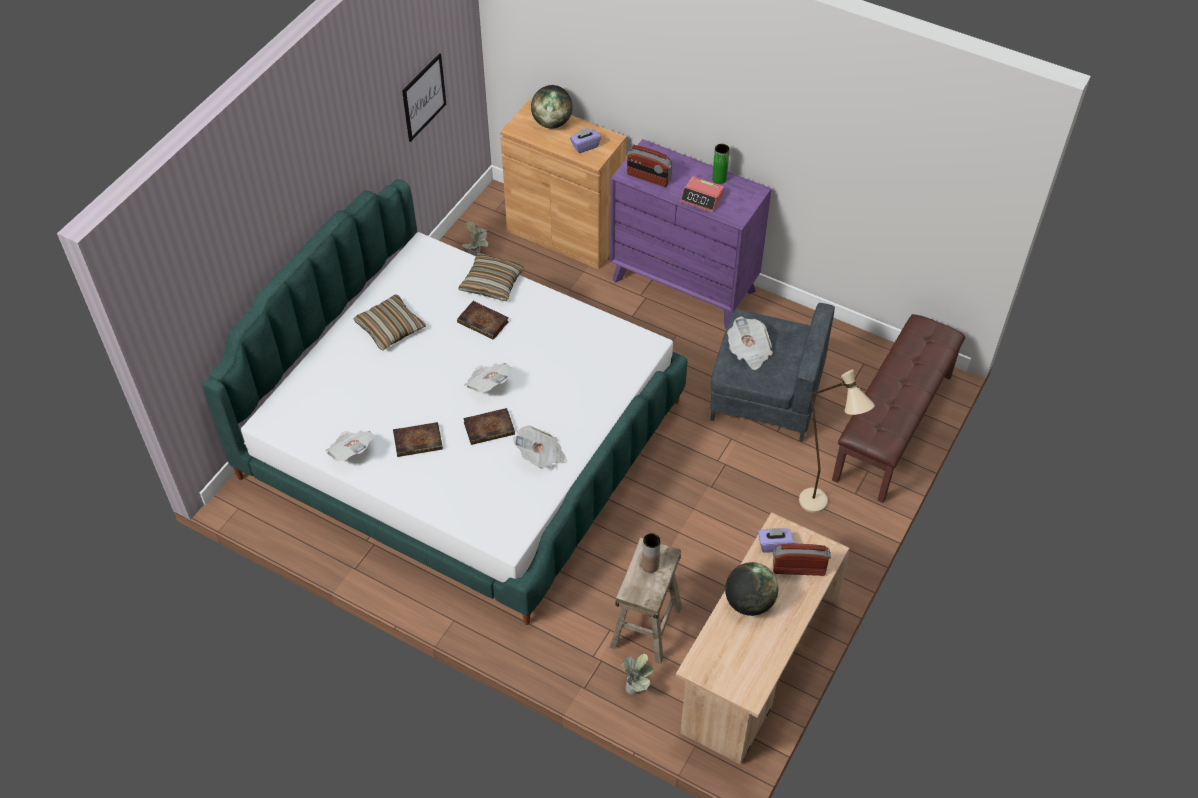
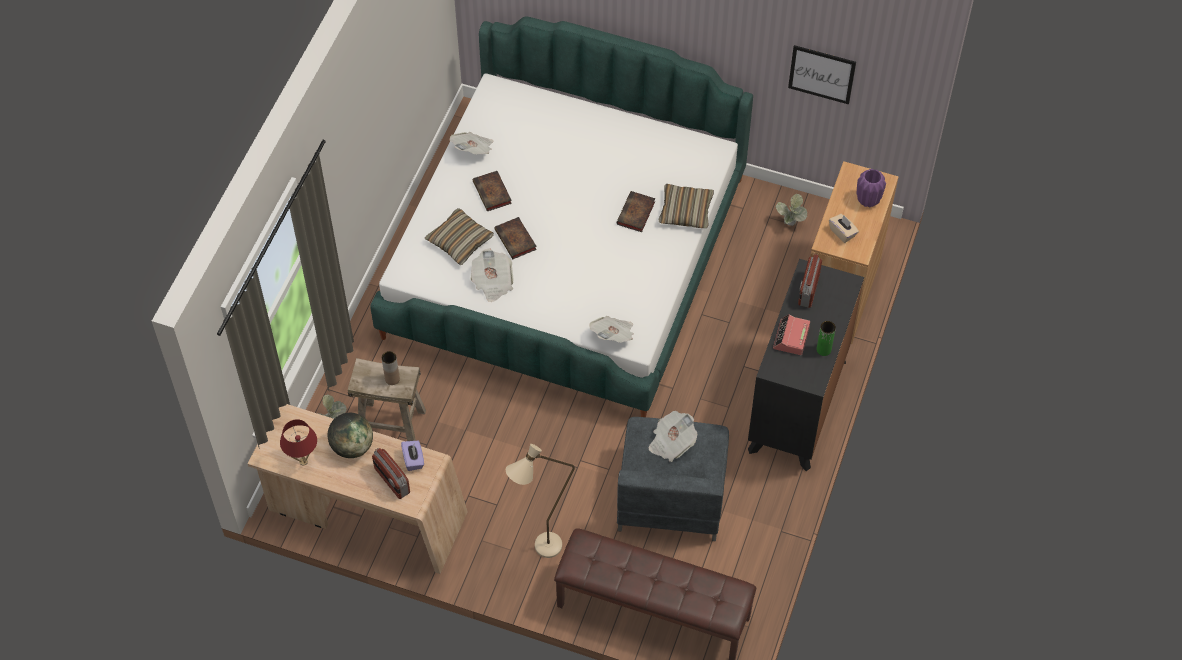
camera: 80 degrees right, 5 degrees up
pillow [354,294,426,351] -> pillow moved to [425,208,494,265]
newspaper [464,363,513,392] -> newspaper moved to [589,316,634,343]
globe [531,85,573,128] -> purple vase [857,169,886,207]
purple tissue box [570,127,601,153] -> beige tissue box [829,214,859,243]
purple dresser [610,139,772,329] -> black dresser [748,259,864,471]
radio [773,543,831,576] -> radio turned 150 degrees clockwise [372,448,410,499]
none -> red table lamp [280,419,317,465]

